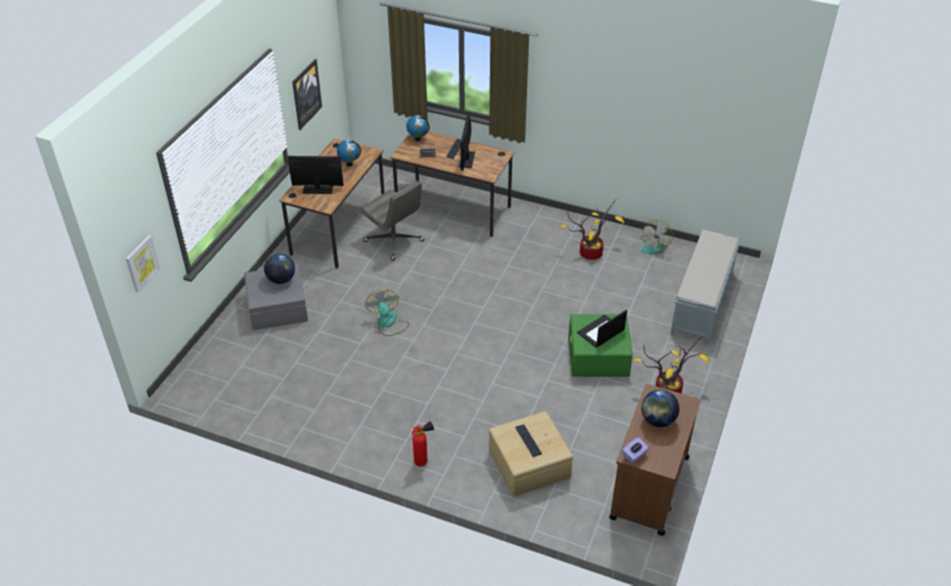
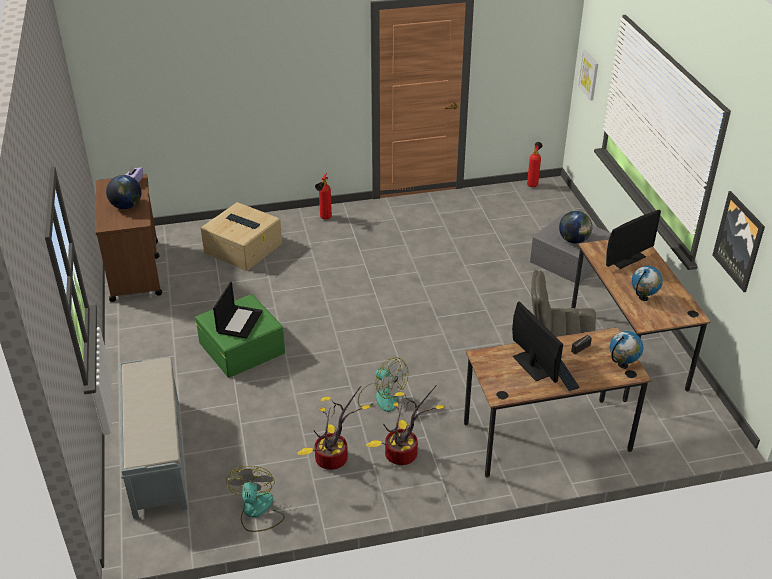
camera: 145 degrees right, 5 degrees down
fan [365,289,409,336] -> fan moved to [358,357,408,412]
potted plant [634,336,710,393] -> potted plant moved to [366,385,445,465]
none -> fire extinguisher [527,142,542,187]

